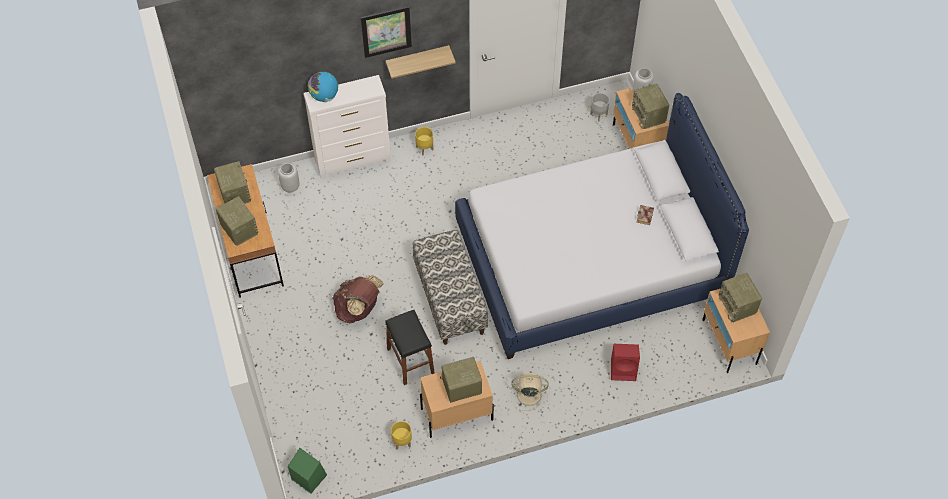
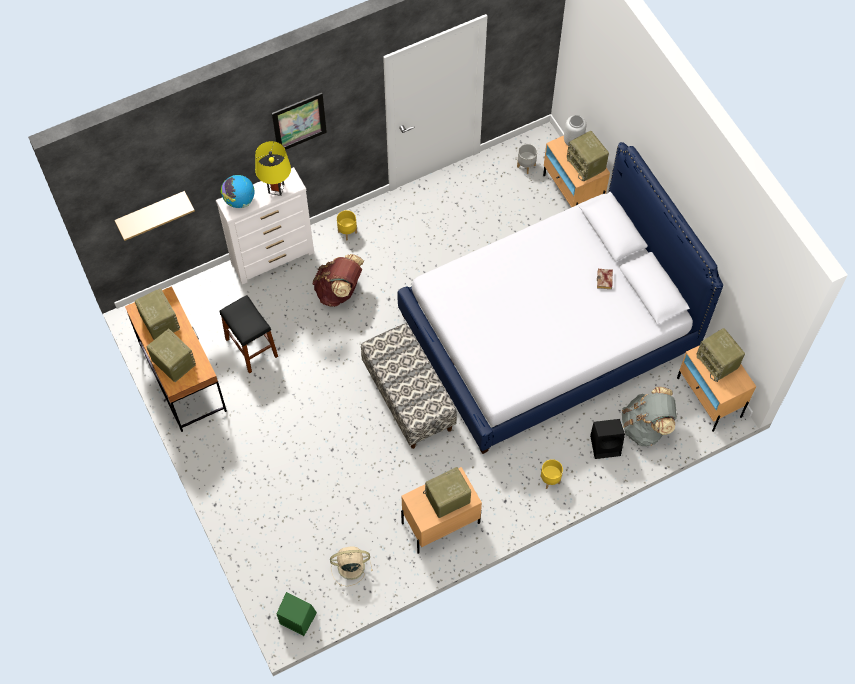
camera: 10 degrees left, 5 degrees up
grey vase [278,163,300,192] -> none
brown backpack [332,275,383,323] -> brown backpack moved to [312,254,364,307]
shelf [385,45,456,79] -> shelf moved to [114,191,195,241]
black stool [385,310,435,385] -> black stool moved to [220,295,278,374]
yellow planter [391,421,412,450] -> yellow planter moved to [540,459,563,489]
beige fan [511,373,549,411] -> beige fan moved to [330,546,373,586]
red speaker [611,344,640,381] -> black speaker [590,419,625,459]
none -> yellow table lamp [255,141,291,196]
none -> grey backpack [622,387,677,446]

